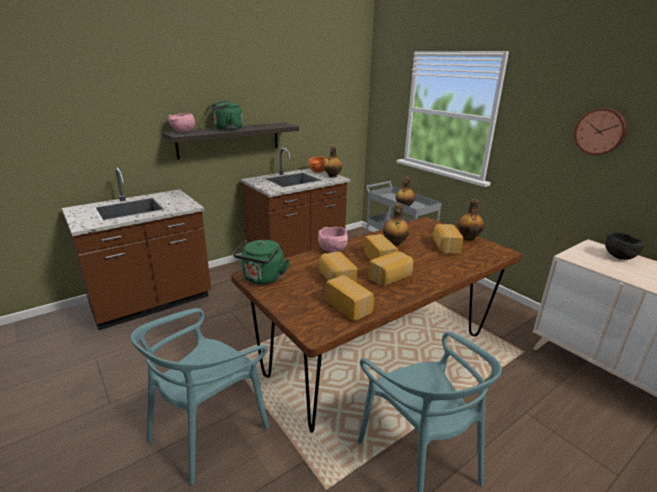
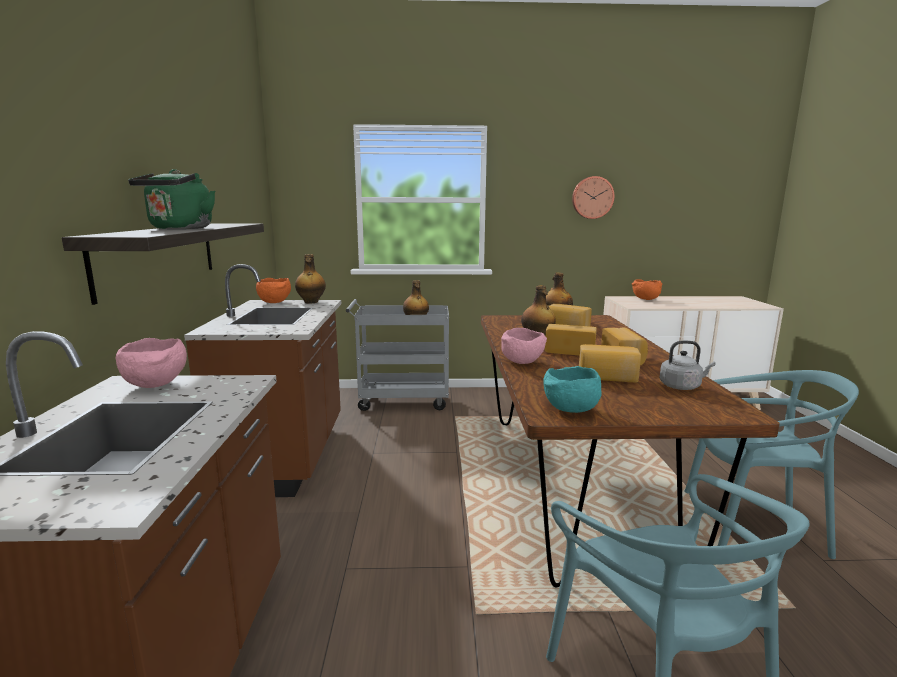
camera: 55 degrees left, 10 degrees down
pink bowl [168,113,195,132] -> pink bowl moved to [116,338,187,388]
green kettle [233,240,290,284] -> turquoise bowl [543,366,602,413]
bread [326,275,374,321] -> grey kettle [660,341,715,390]
black bowl [605,232,646,260] -> orange bowl [632,279,663,300]

